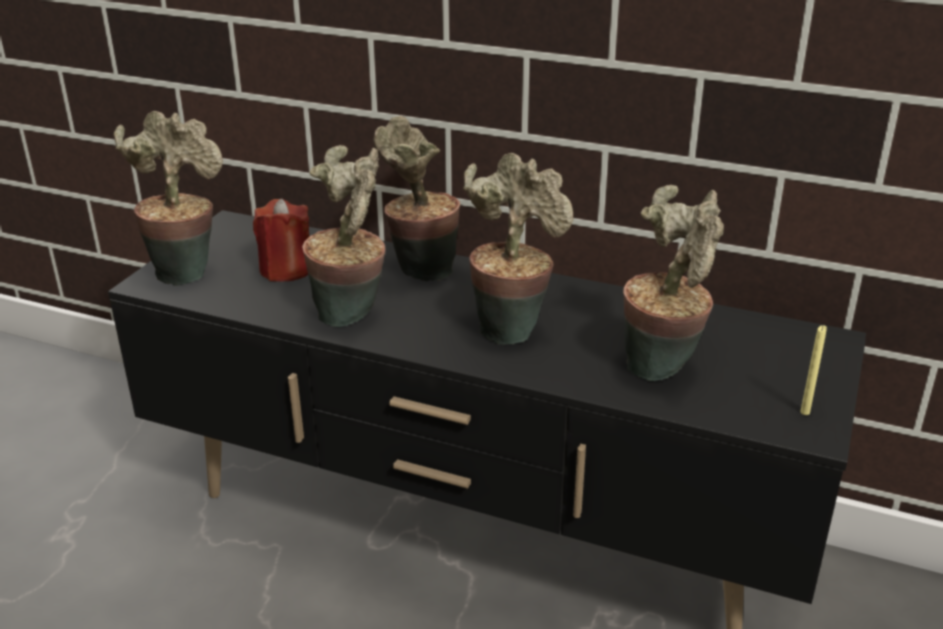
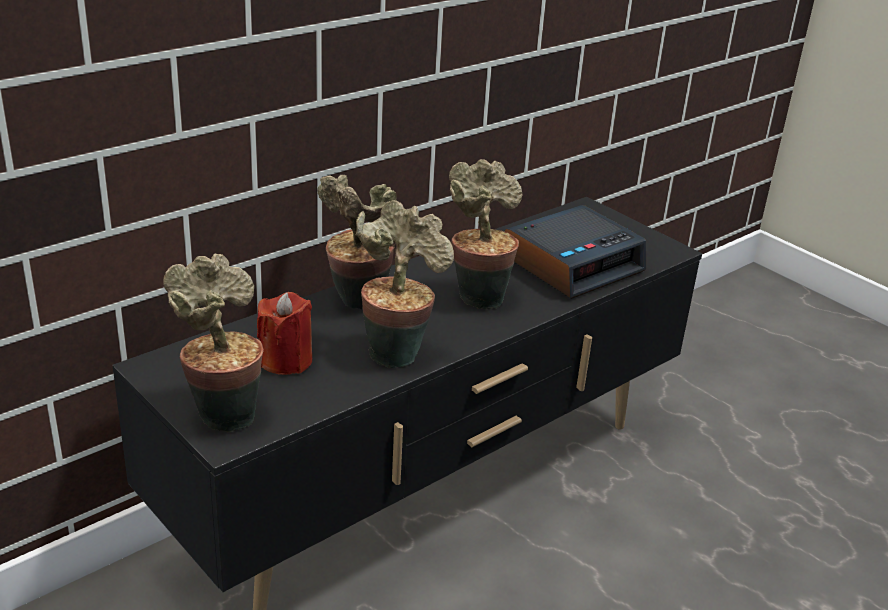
camera: 65 degrees left, 0 degrees up
potted plant [623,185,724,382] -> alarm clock [504,205,646,299]
yellow candle [800,325,827,415] -> none

